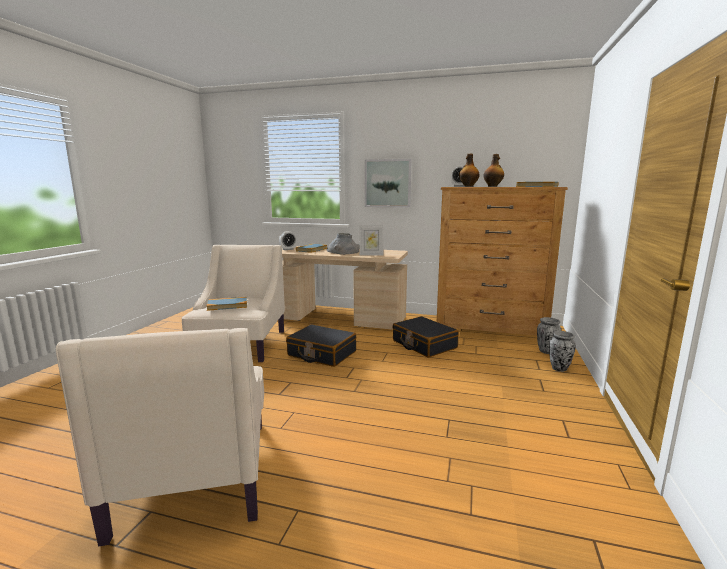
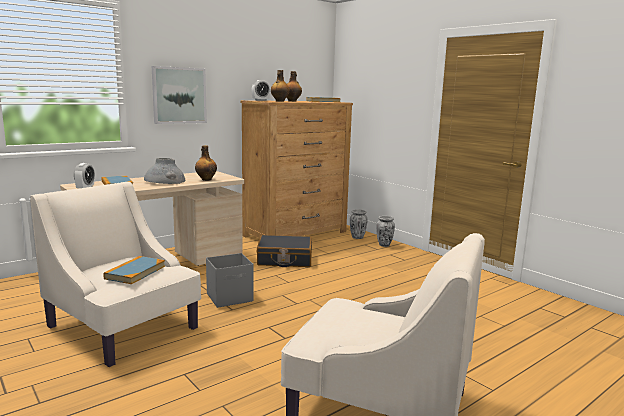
camera: 55 degrees left, 0 degrees up
black suitcase [286,324,356,367] -> grey storage box [206,253,254,308]
picture frame [359,225,383,256] -> bottle [195,145,217,181]

